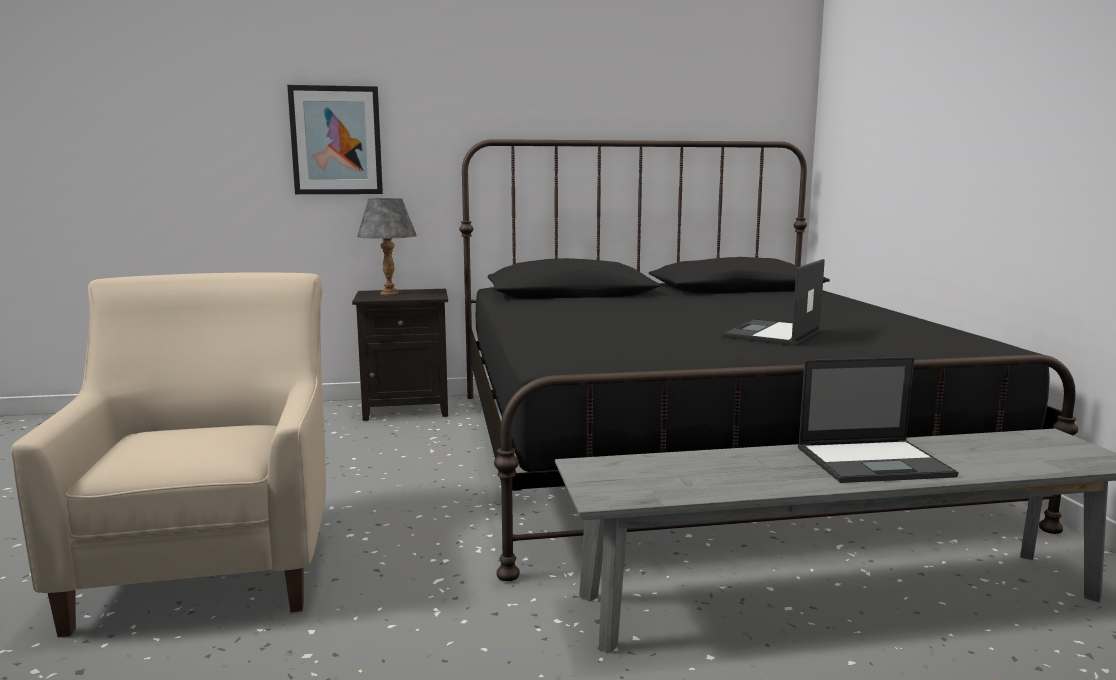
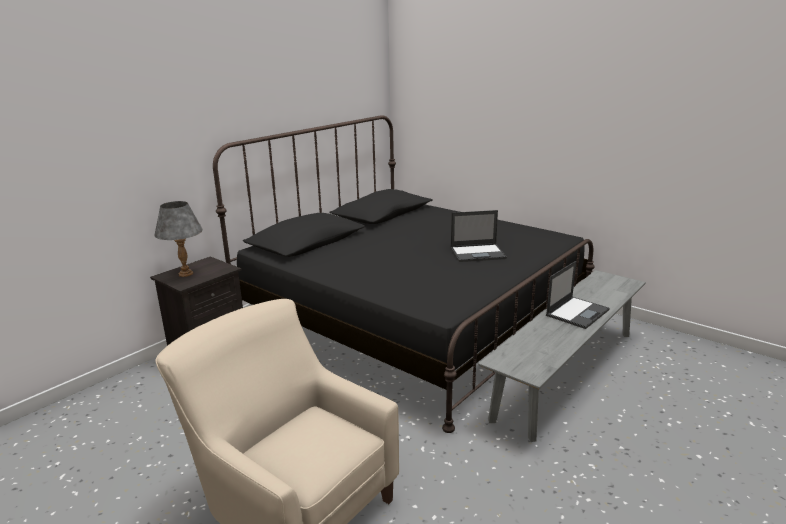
camera: 40 degrees left, 10 degrees up
picture [287,85,383,194] -> none
laptop [722,259,825,346] -> laptop turned 90 degrees counterclockwise [451,210,507,262]

